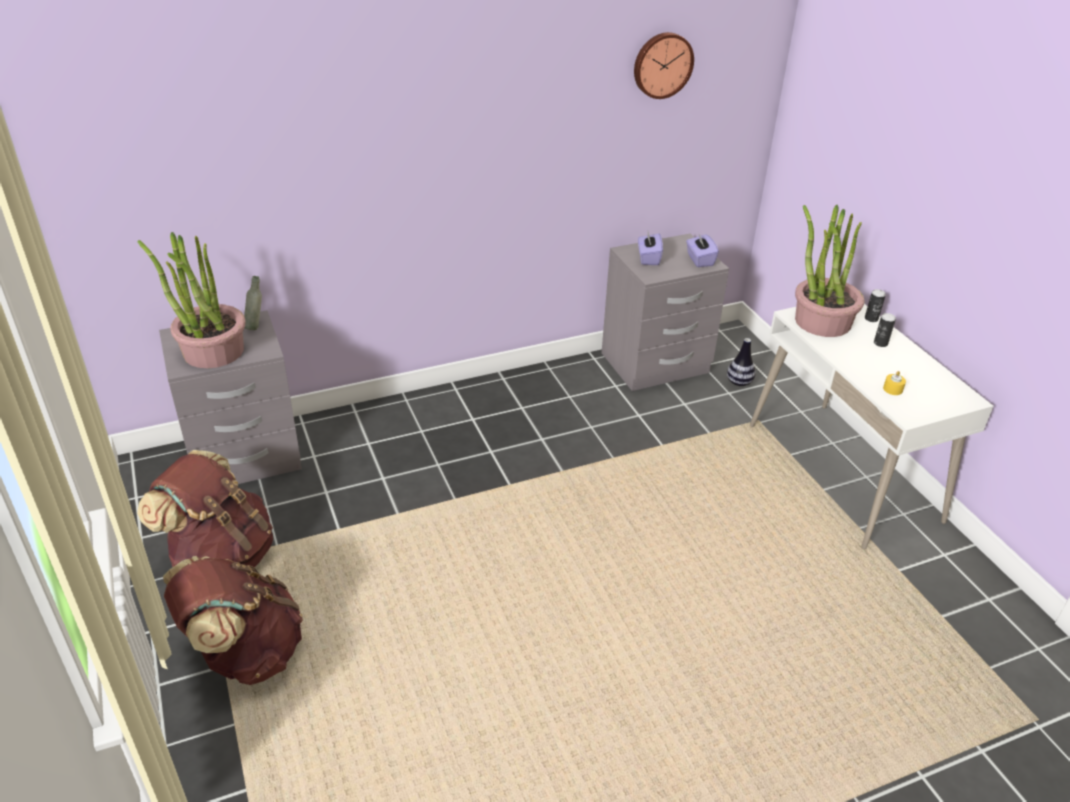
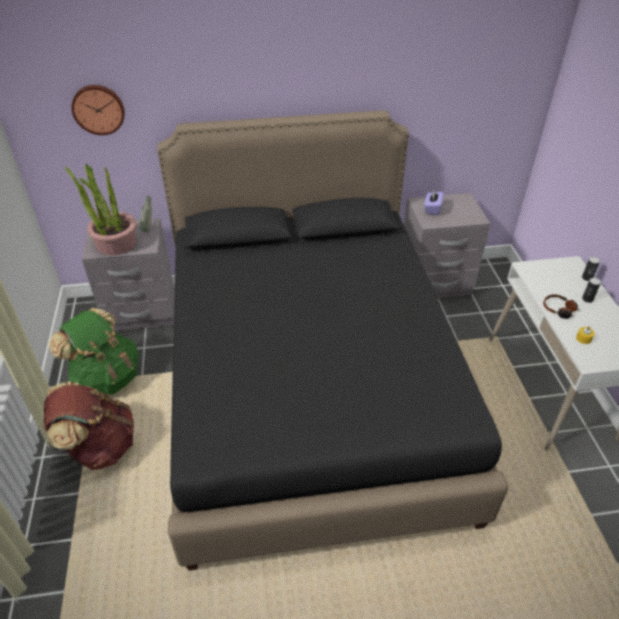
camera: 15 degrees right, 5 degrees up
brown backpack [137,450,273,567] -> green backpack [49,308,139,395]
wall clock [634,32,694,99] -> wall clock moved to [72,85,125,135]
purple tissue box [686,234,719,267] -> none
vase [727,338,756,386] -> none
potted plant [795,205,864,337] -> none
none -> black bed [157,110,508,571]
none -> headphones [543,294,579,319]

